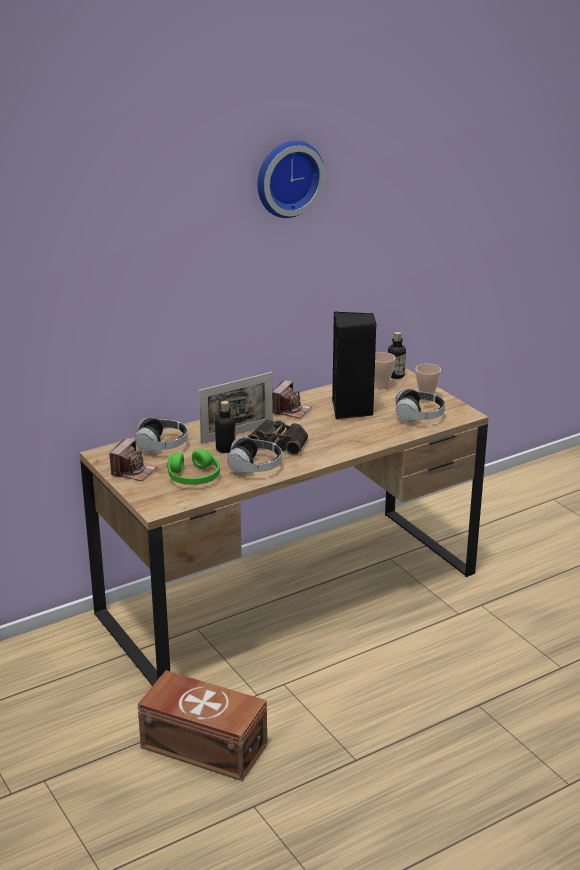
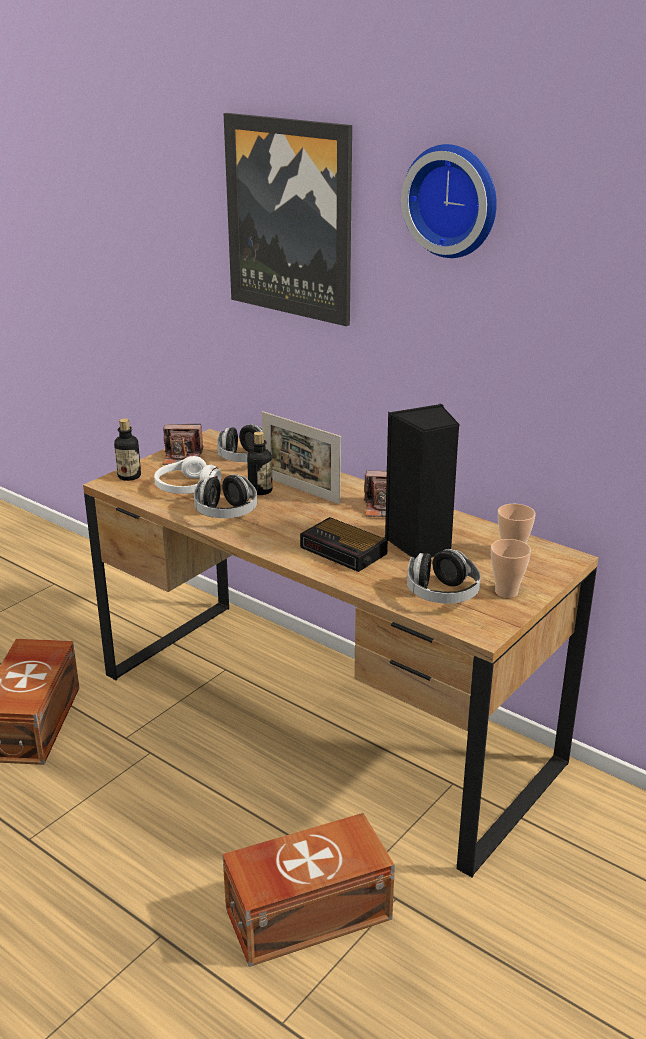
camera: 70 degrees right, 0 degrees up
green headphones [167,449,220,485] -> white headphones [154,456,222,494]
binoculars [247,419,308,456] -> none
bottle [388,332,406,379] -> bottle moved to [114,418,141,481]
none -> picture [223,113,352,326]
none -> brown storage box [223,813,395,967]
none -> alarm clock [300,517,388,572]

